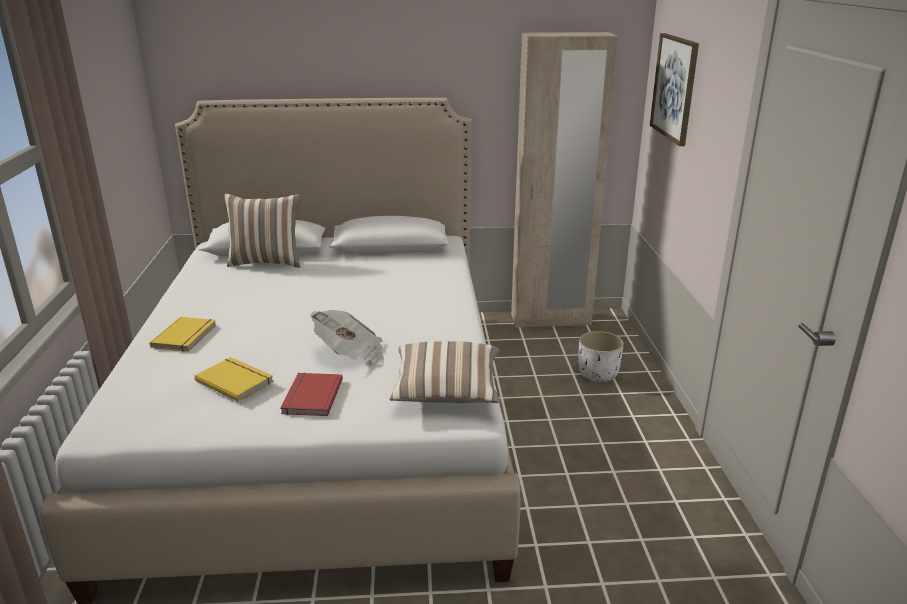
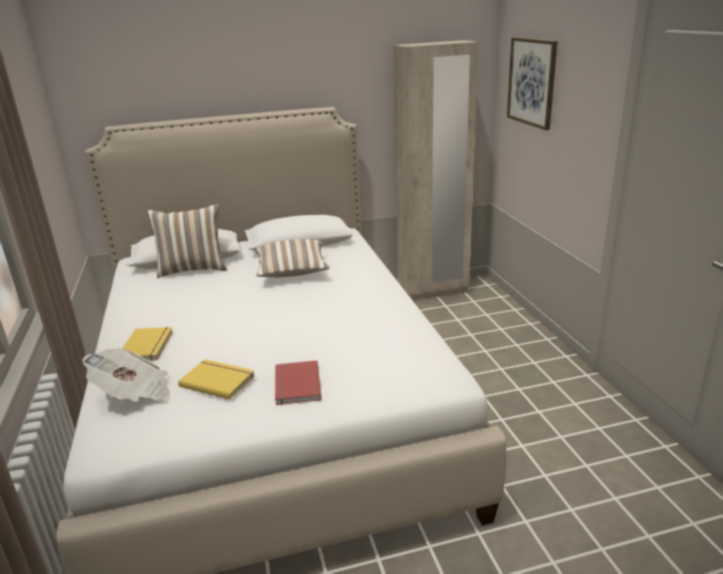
camera: 10 degrees left, 0 degrees up
newspaper [310,310,384,363] -> newspaper moved to [82,349,170,402]
pillow [390,341,500,403] -> pillow moved to [255,239,329,277]
white planter [578,331,624,382] -> none

